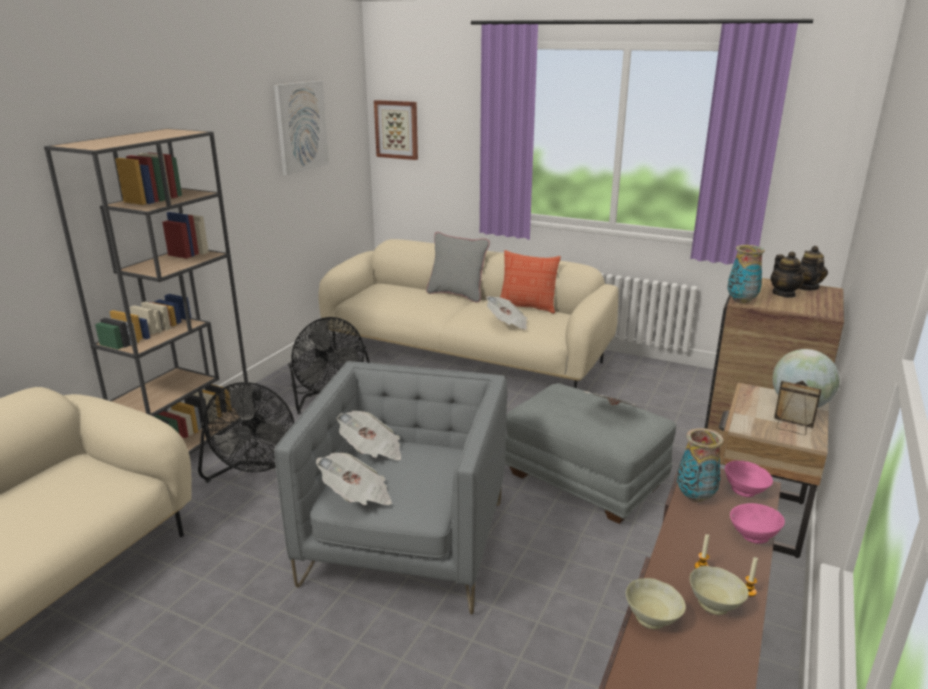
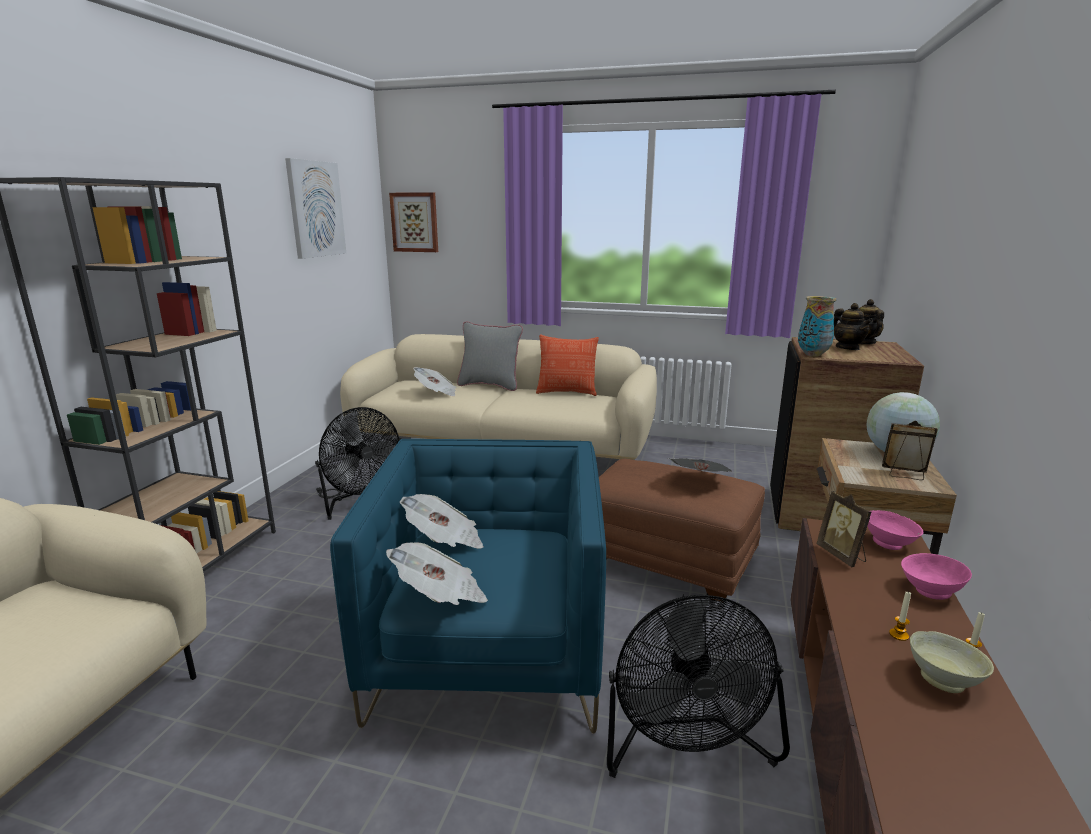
camera: 10 degrees left, 5 degrees down
black fan [198,382,295,483] -> black fan moved to [607,593,790,778]
grey armchair [274,361,507,615] -> blue armchair [330,439,606,734]
newspaper [486,296,528,330] -> newspaper moved to [413,367,456,396]
grey ottoman [505,383,676,524] -> brown ottoman [599,459,765,601]
beige bowl [626,578,686,629] -> none
vase [677,428,723,502] -> picture frame [816,491,871,567]

